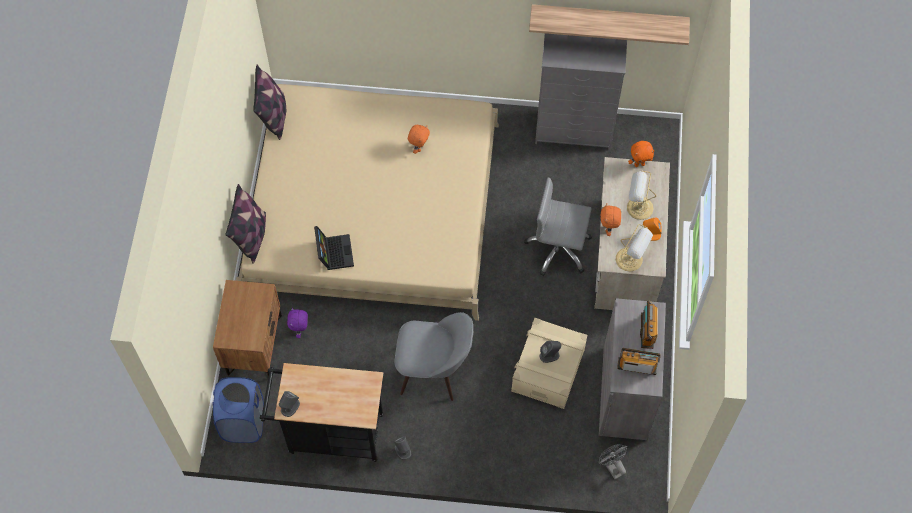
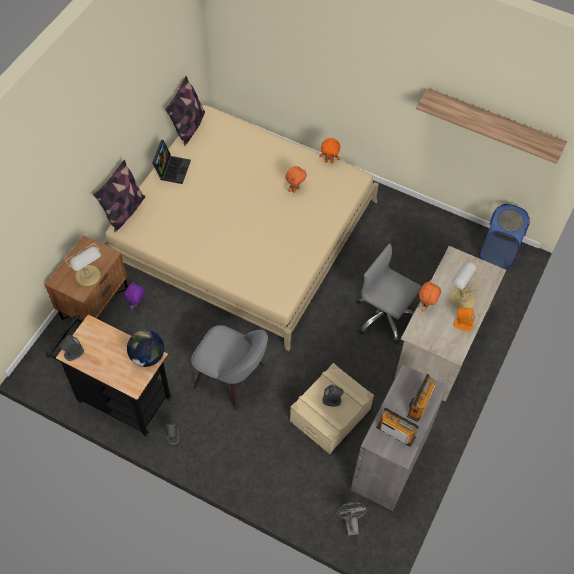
camera: 20 degrees right, 5 degrees down
blue laundry basket [213,377,264,443] -> blue laundry basket moved to [480,204,530,269]
laptop [314,226,354,270] -> laptop moved to [152,140,191,184]
grey dresser [535,33,627,150] -> none
table lamp [616,224,653,272] -> table lamp moved to [65,243,101,286]
orange plush toy [628,141,655,167] -> orange plush toy moved to [319,138,340,163]
none -> globe [127,330,164,367]

